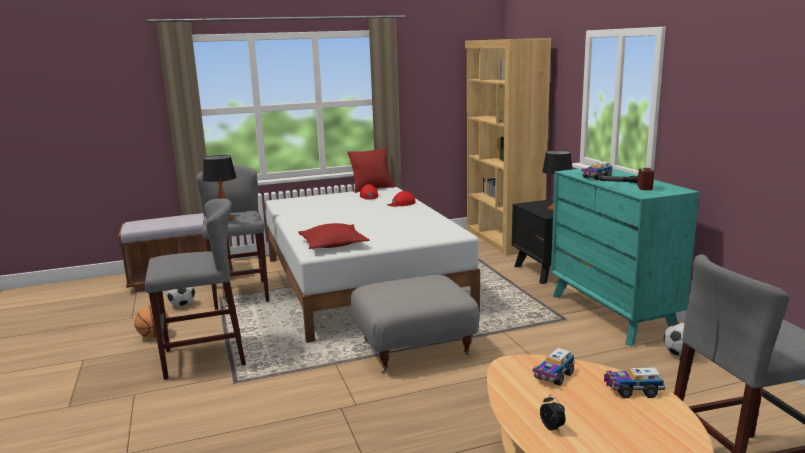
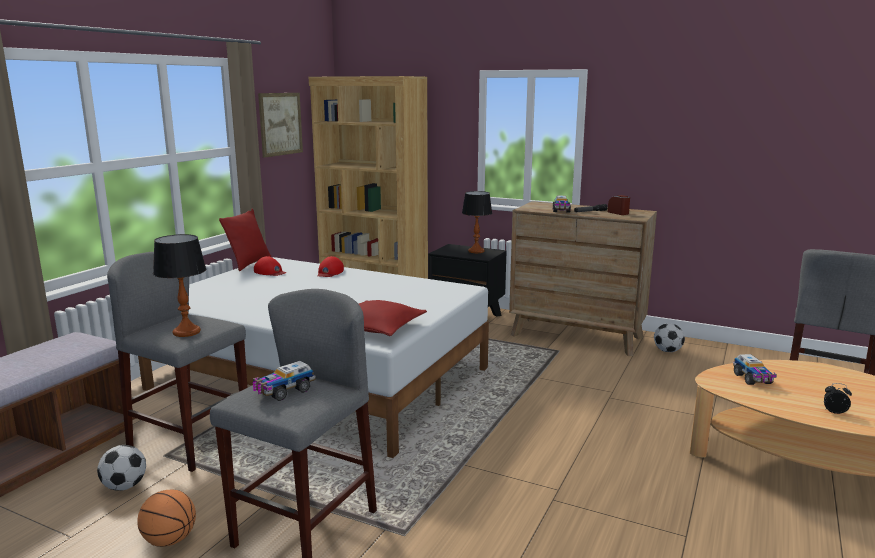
camera: 45 degrees left, 0 degrees up
grey ottoman [351,275,480,374] -> none
turquoise dresser [551,168,700,346] -> brown dresser [509,201,657,356]
toy truck [604,367,665,398] -> toy truck moved to [253,361,316,401]
none -> picture [258,93,303,158]

